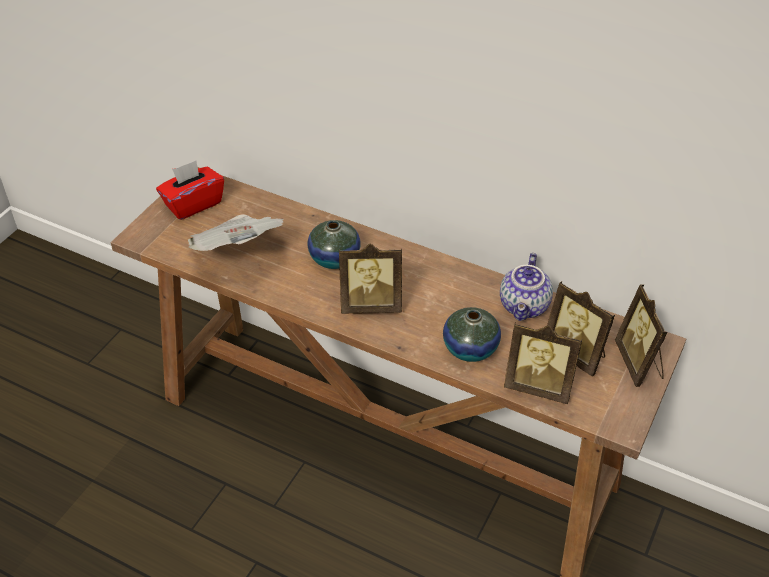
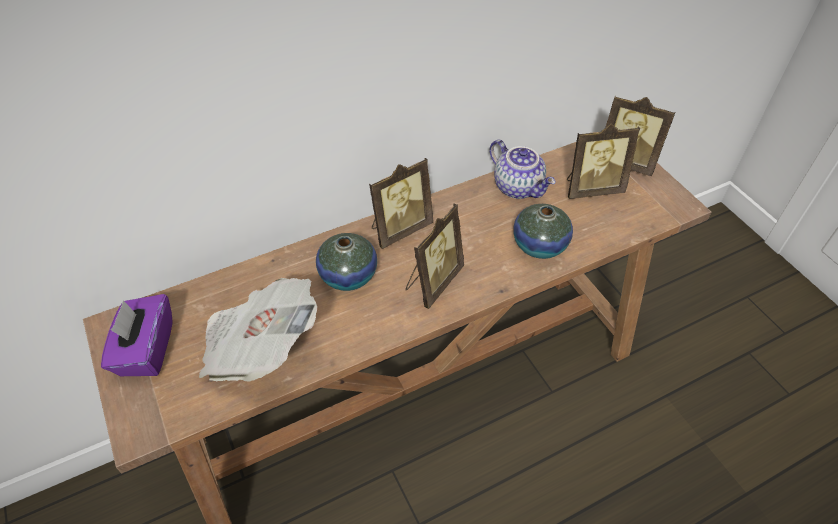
camera: 55 degrees left, 5 degrees up
red tissue box [156,161,224,220] -> purple tissue box [101,294,173,376]
picture frame [504,322,582,404] -> picture frame moved to [369,158,433,249]

